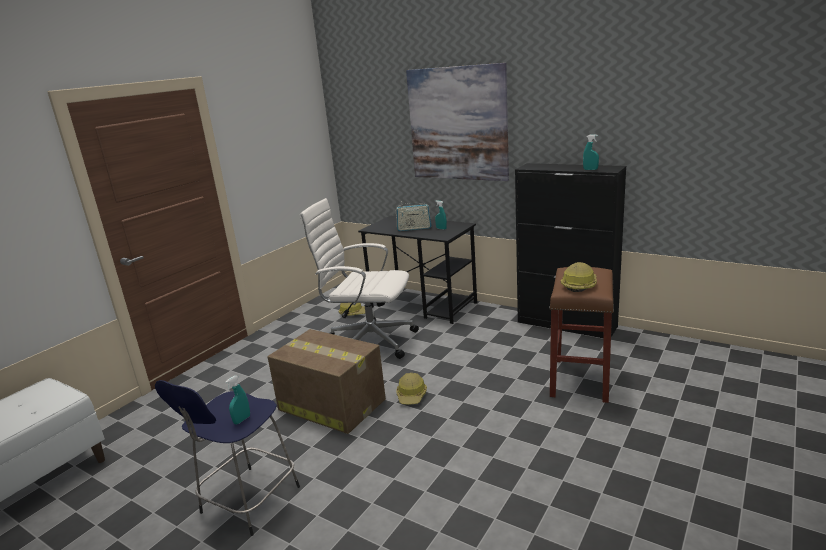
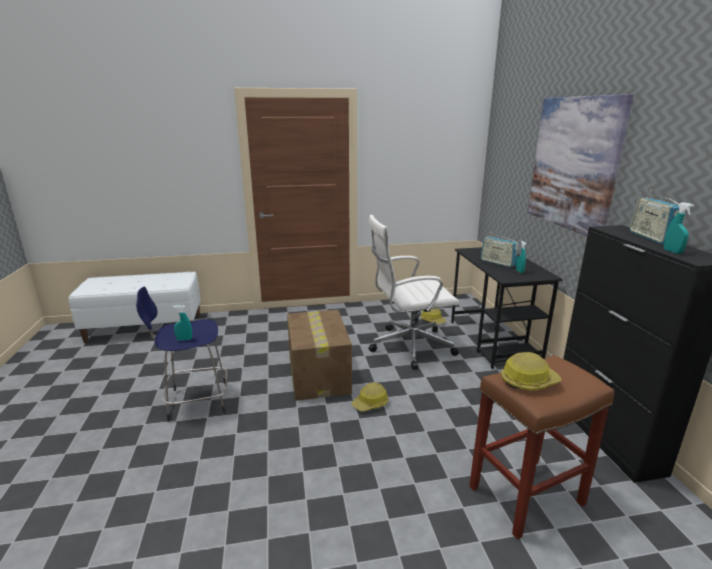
camera: 45 degrees right, 0 degrees up
white office chair [300,198,419,359] -> white office chair turned 75 degrees counterclockwise [368,214,459,370]
none -> radio [629,190,679,244]

